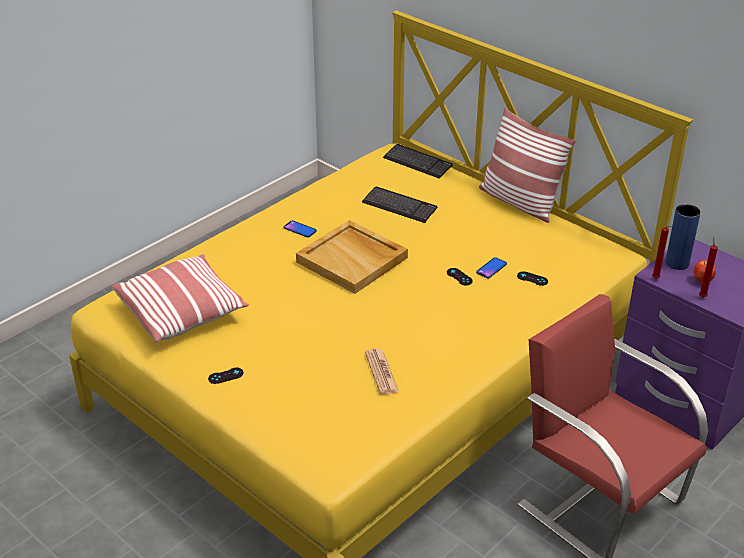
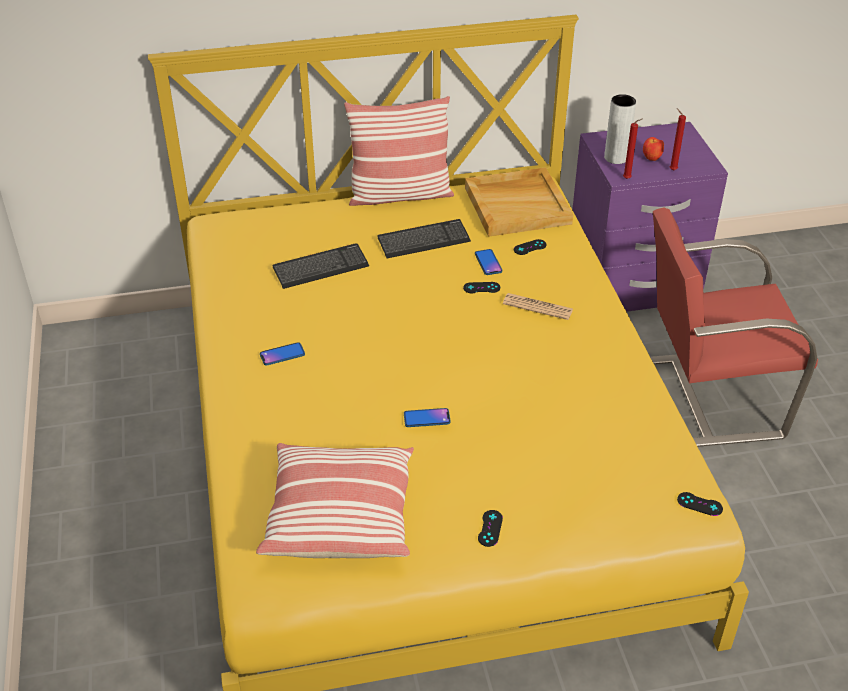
camera: 55 degrees left, 5 degrees up
beige tray [296,220,408,294] -> beige tray moved to [465,167,573,237]
newspaper [365,348,399,394] -> newspaper moved to [503,293,573,320]
keyboard [383,144,453,178] -> keyboard moved to [377,219,471,258]
blue vase [665,204,701,270] -> grey vase [604,94,636,164]
none -> phone [404,408,450,427]
none -> black game controller [677,492,723,516]

